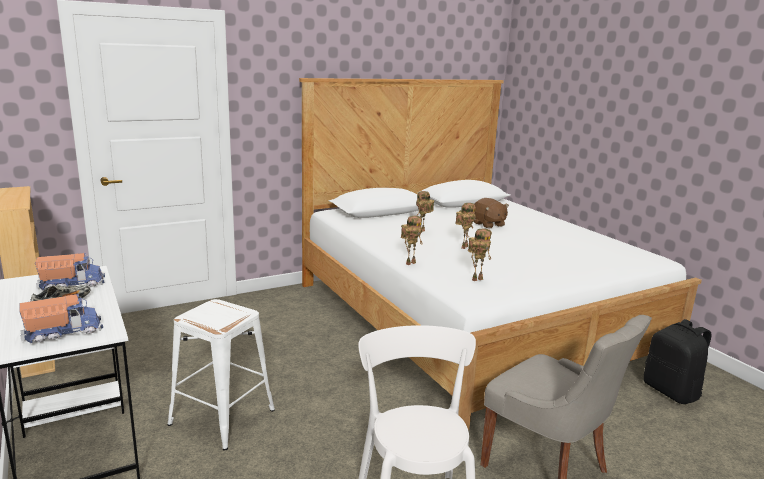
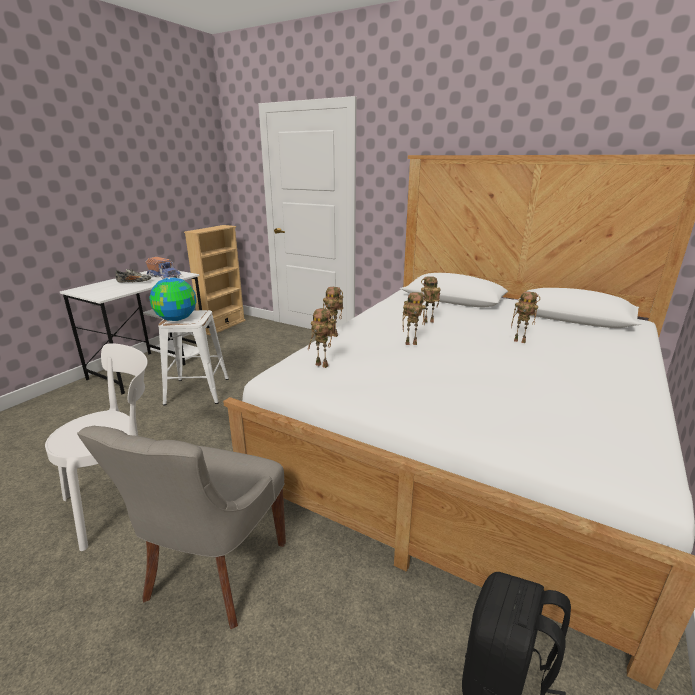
camera: 60 degrees right, 5 degrees up
toy truck [19,294,103,343] -> none
brown plush toy [474,198,509,229] -> toy robot [511,291,540,343]
none -> globe [149,277,197,321]

